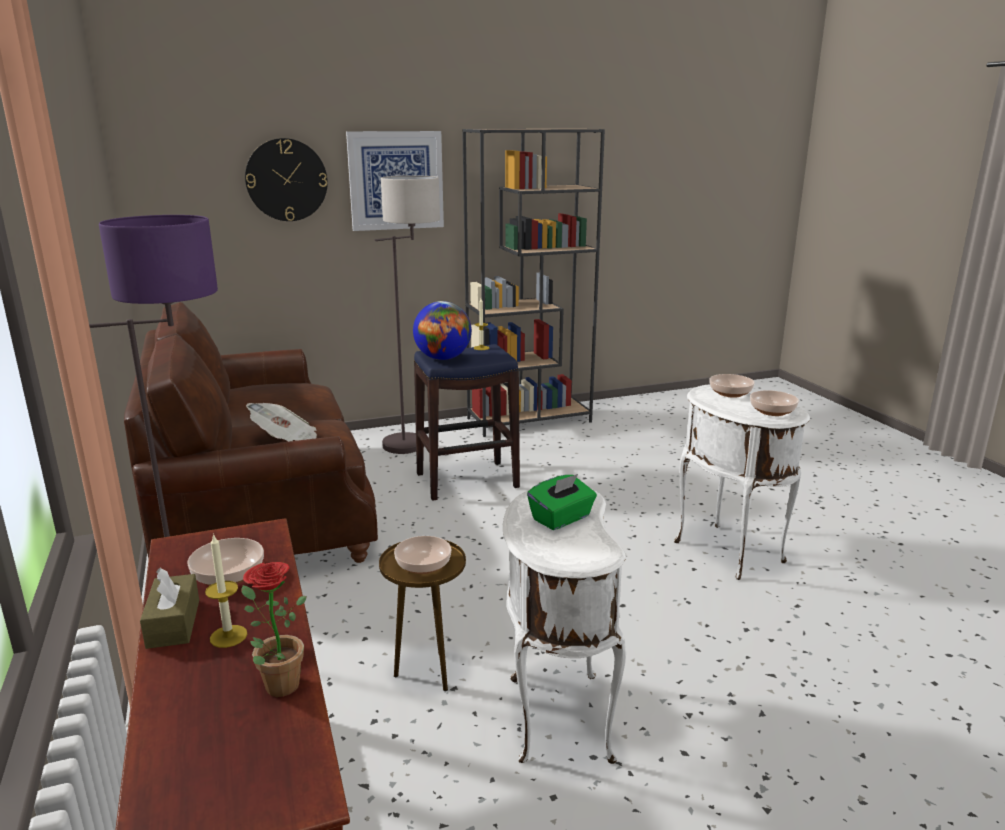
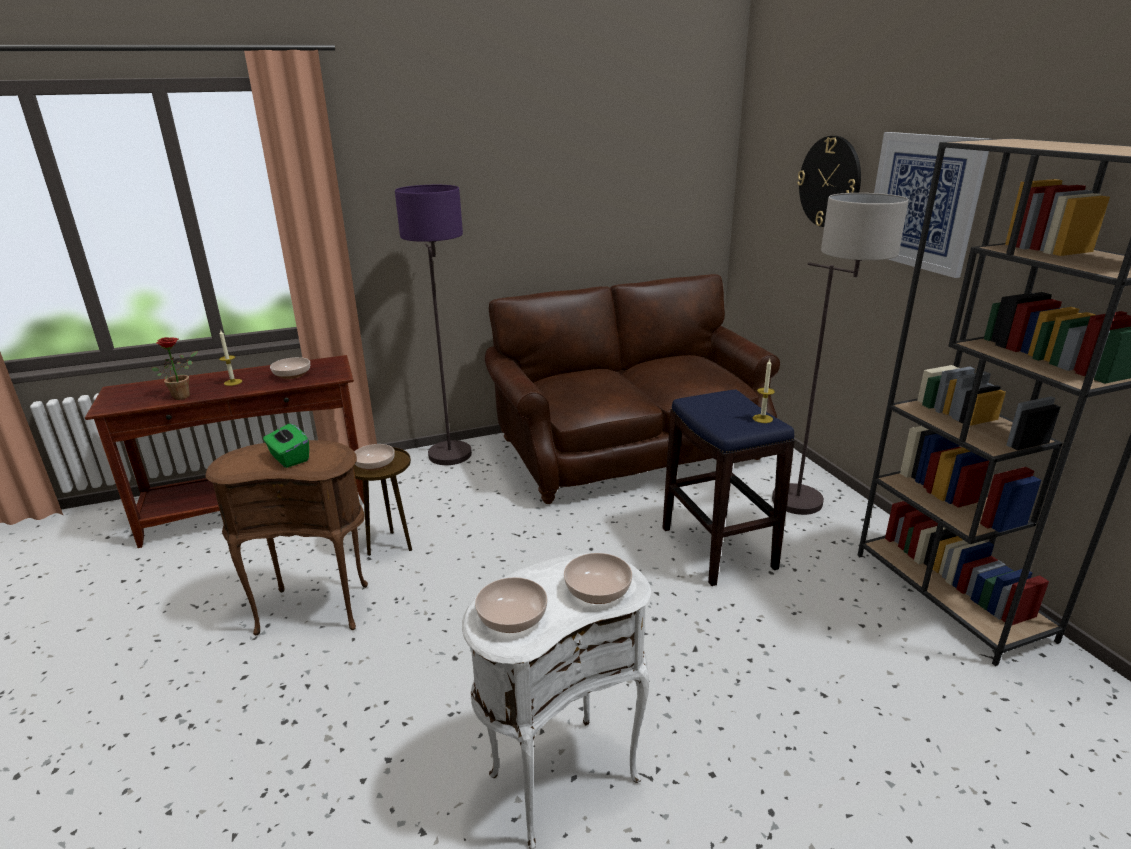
camera: 90 degrees right, 5 degrees up
brown tissue box [140,568,199,649] -> none
newspaper [246,403,317,442] -> none
globe [413,301,472,360] -> none
white side table [503,490,626,764] -> brown side table [205,440,368,635]

